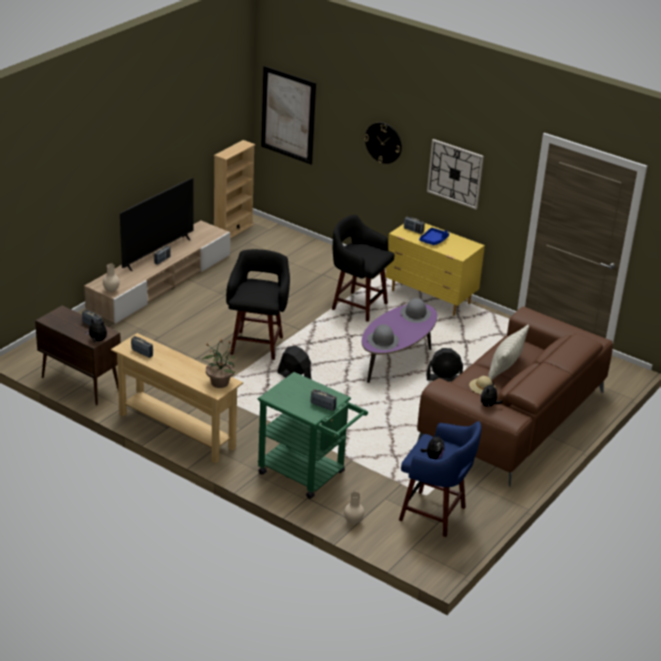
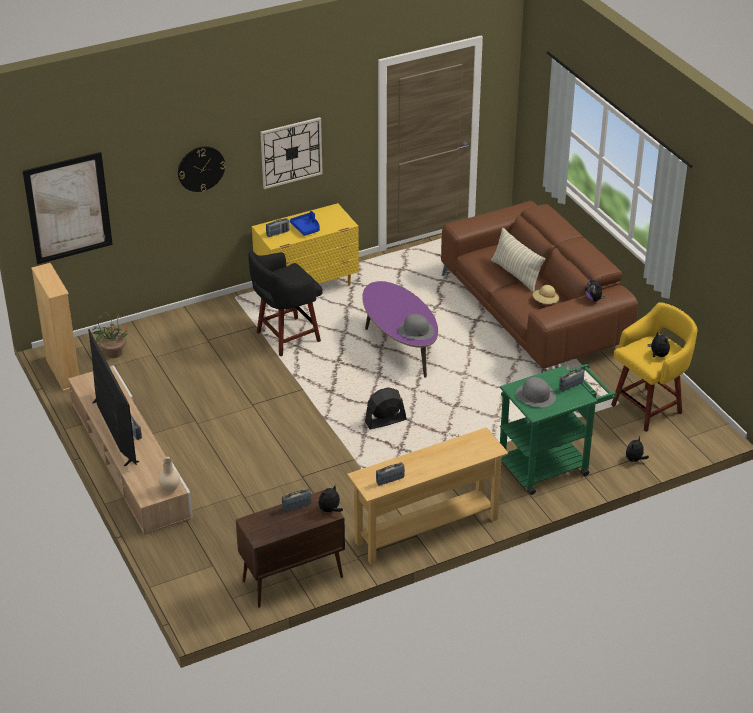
camera: 60 degrees left, 5 degrees up
potted plant [202,338,236,388] -> potted plant moved to [93,313,129,358]
black stool [226,249,290,360] -> none
beige vase [344,492,364,524] -> plush toy [626,436,649,462]
blue stool [399,421,482,537] -> yellow stool [611,302,697,432]
grey hat [401,298,431,323] -> grey hat moved to [516,377,556,407]
black fan [426,348,463,382] -> none

